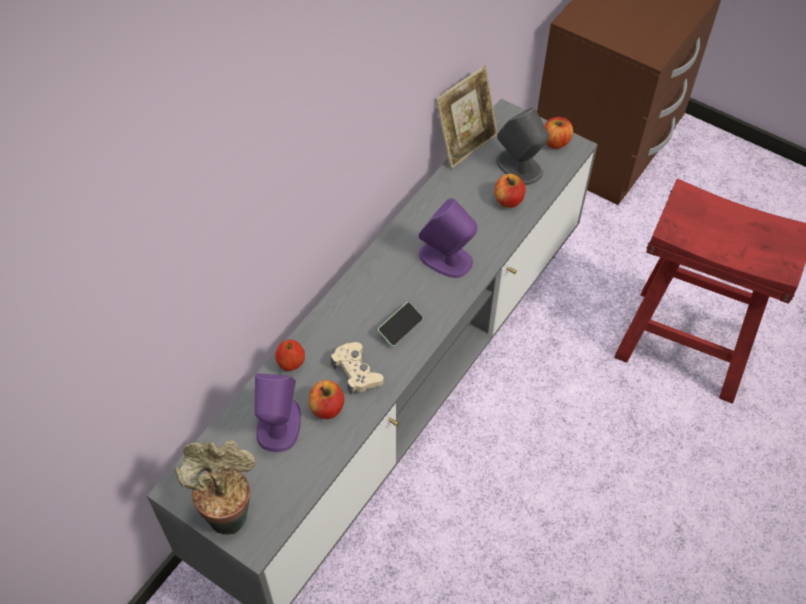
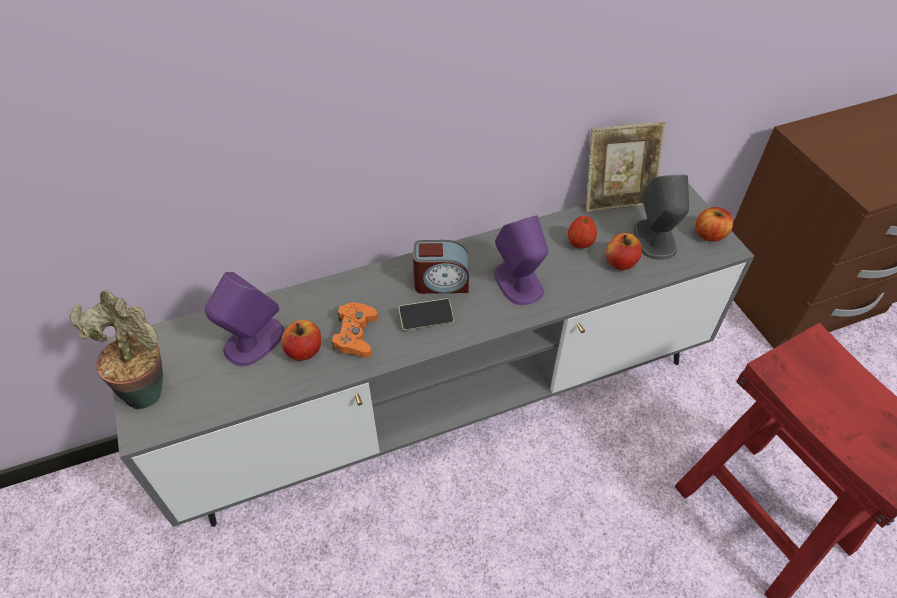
camera: 35 degrees right, 5 degrees down
apple [275,339,305,371] -> apple moved to [568,216,597,248]
beige game controller [331,342,384,394] -> orange game controller [331,302,378,358]
none -> alarm clock [413,240,469,294]

